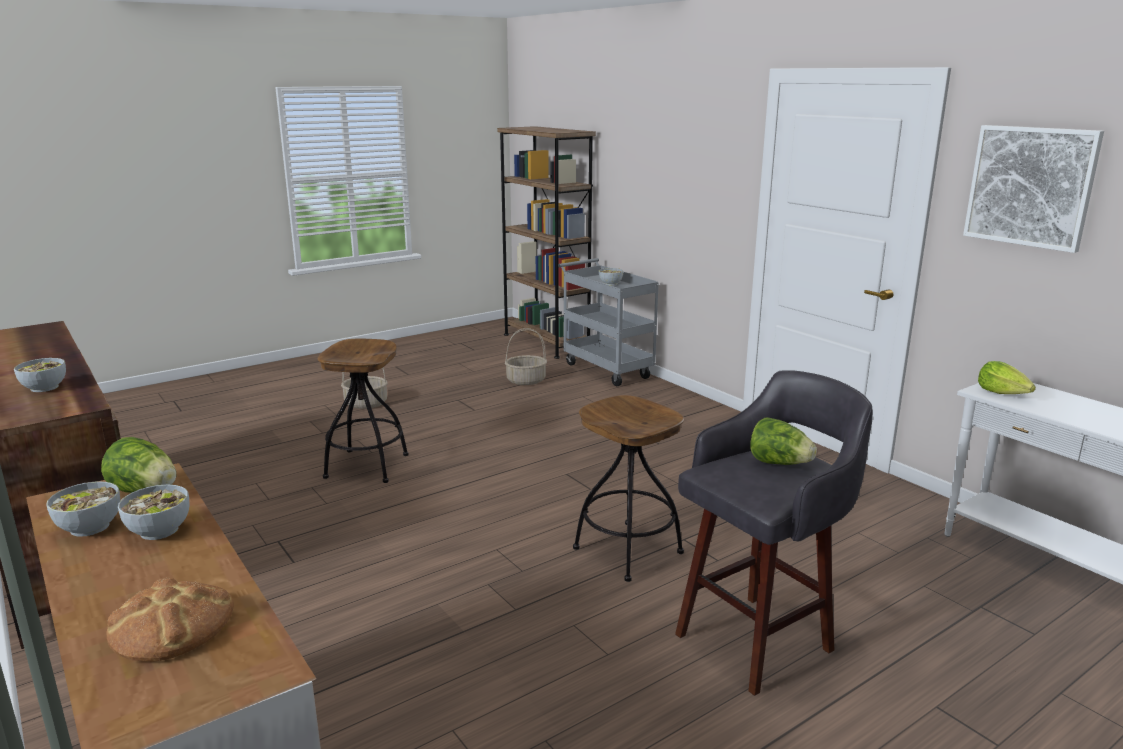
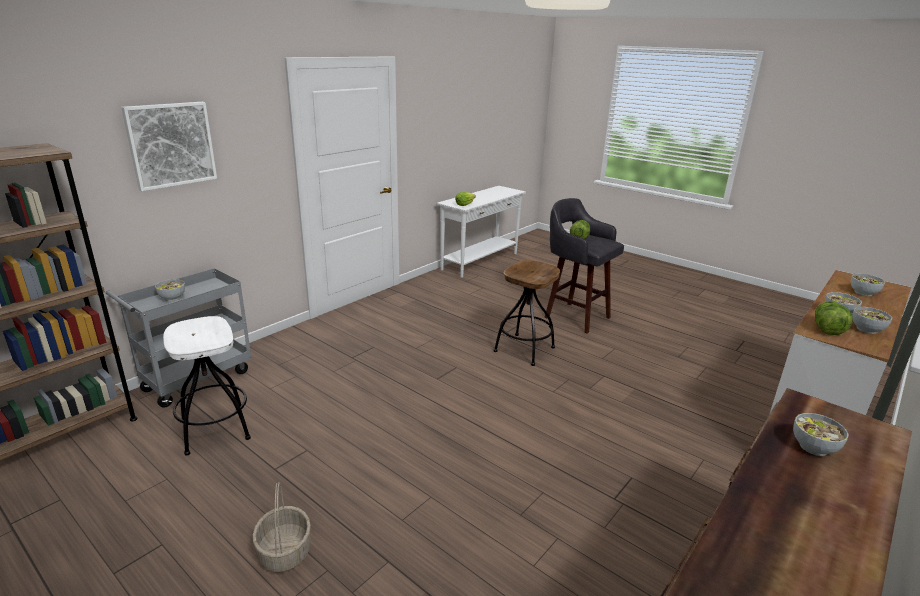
camera: 105 degrees left, 5 degrees up
bread [107,577,234,662] -> bowl [851,273,885,296]
brown stool [318,339,409,483] -> none
basket [505,328,547,385] -> white stool [163,316,251,456]
picture [963,125,1104,253] -> picture moved to [121,102,217,191]

